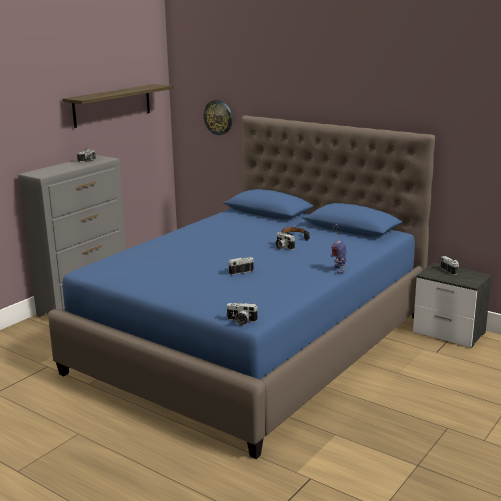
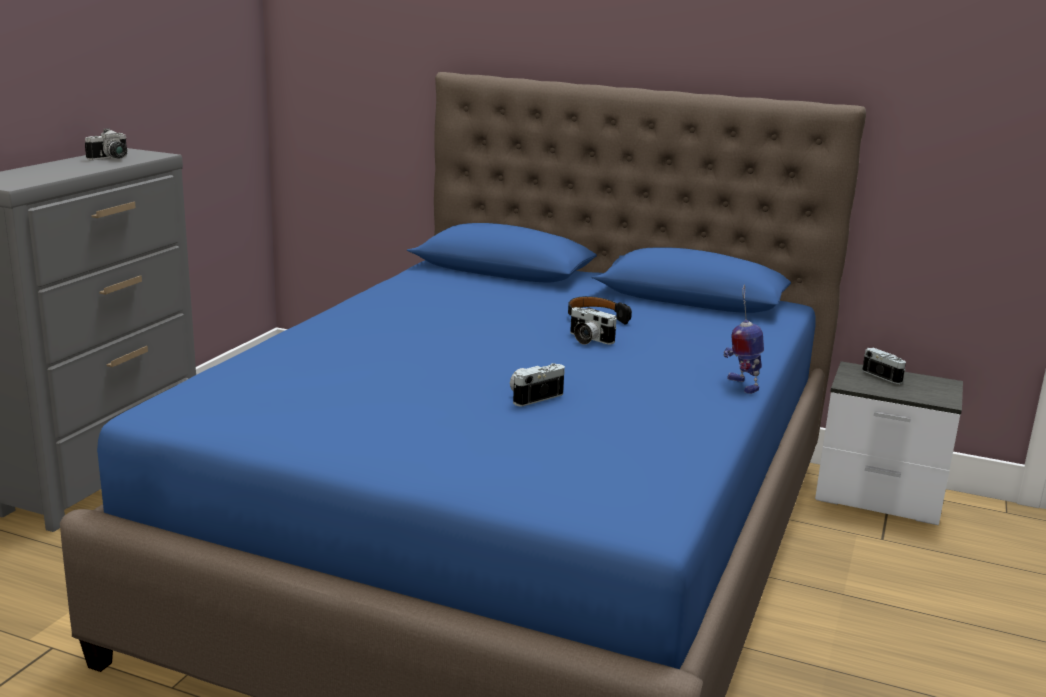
camera: 15 degrees left, 0 degrees up
shelf [62,84,174,128] -> none
wall clock [204,100,232,135] -> none
camera [227,303,258,325] -> none

